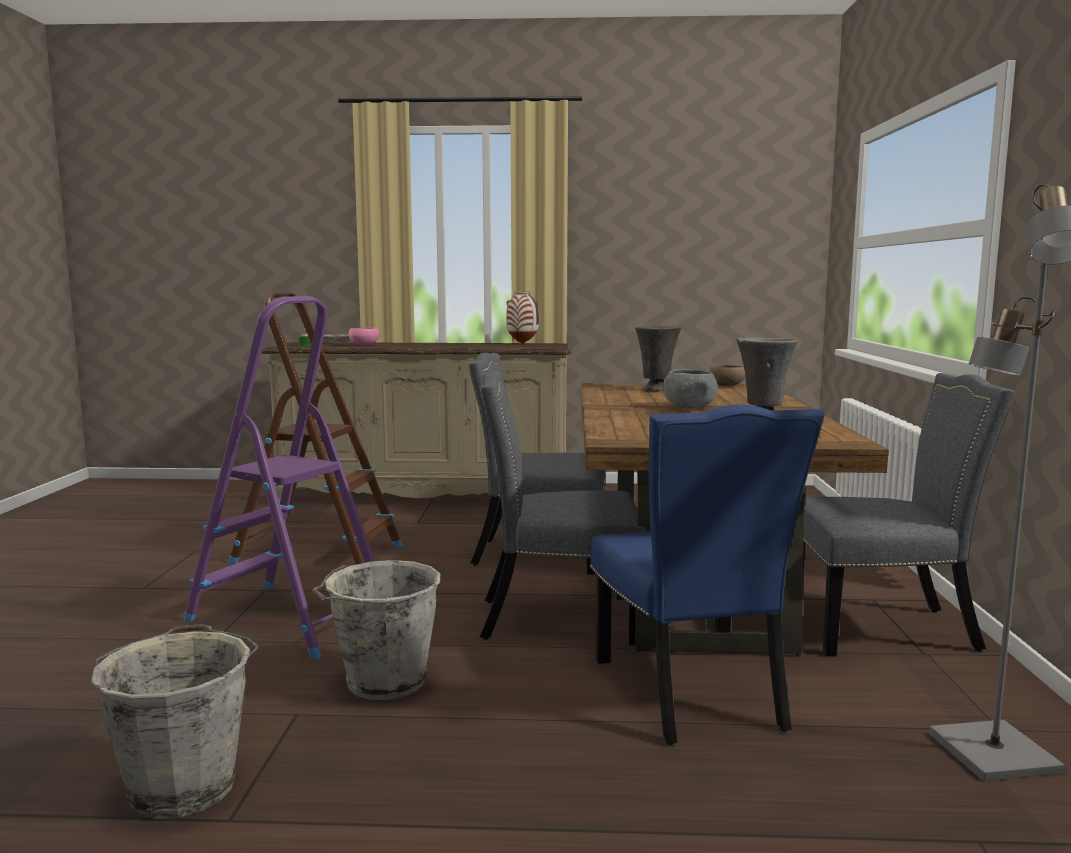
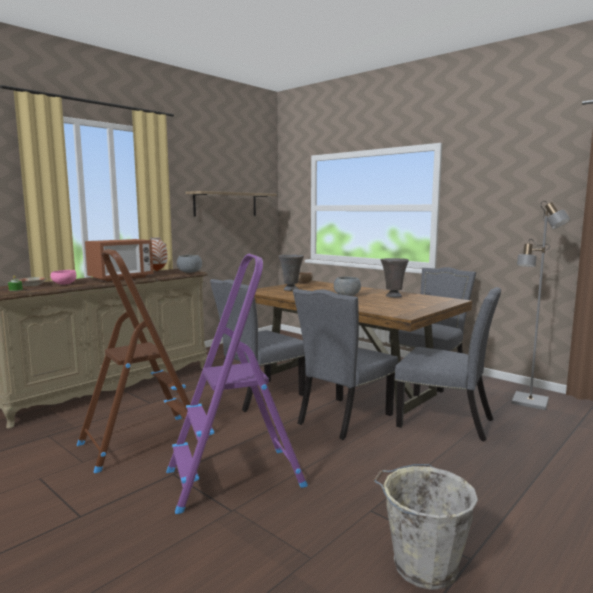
camera: 50 degrees left, 0 degrees up
grey bucket [312,560,440,700] -> none
blue chair [590,404,824,745] -> grey chair [395,287,501,441]
none -> microwave [85,239,153,282]
none -> grey bowl [177,255,202,273]
none -> shelf [185,191,277,216]

